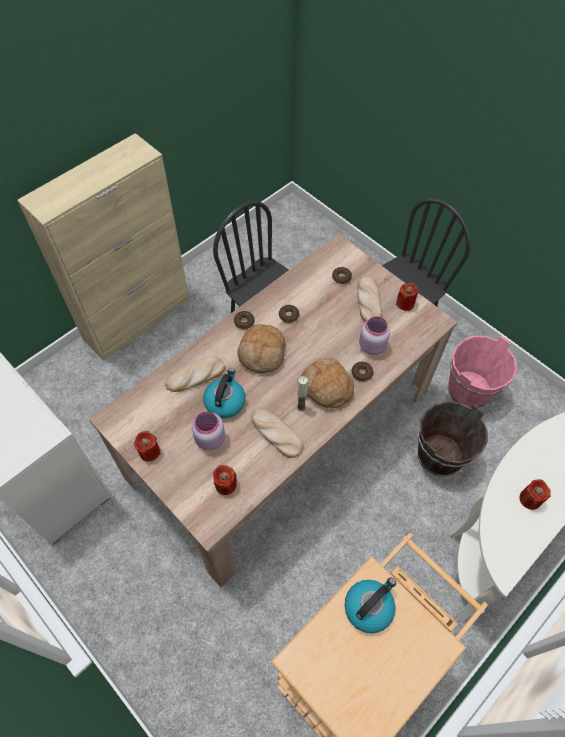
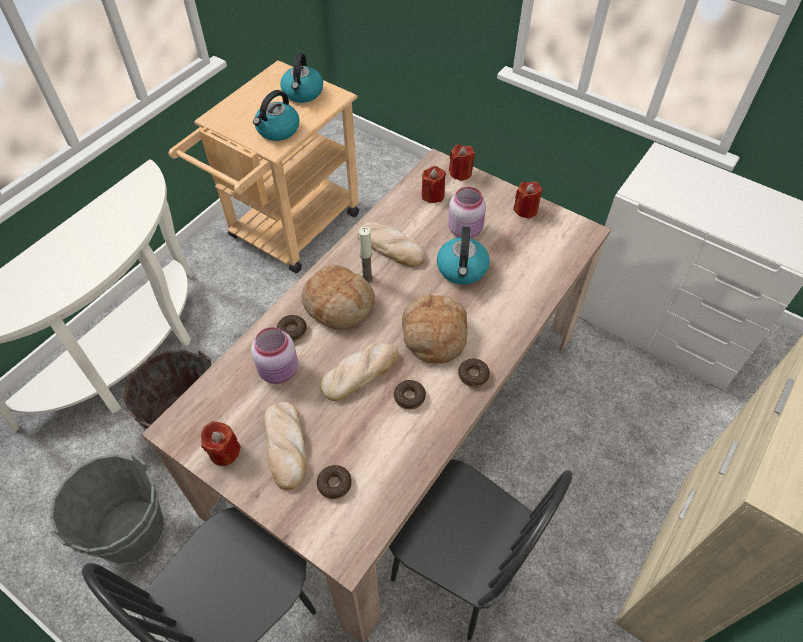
camera: 170 degrees right, 5 degrees down
bread [165,357,225,392] -> bread moved to [320,342,399,401]
pink bucket [448,336,517,408] -> grey bucket [50,453,165,565]
red candle [520,479,551,510] -> red candle moved to [449,145,475,181]
none -> kettle [280,53,323,103]

